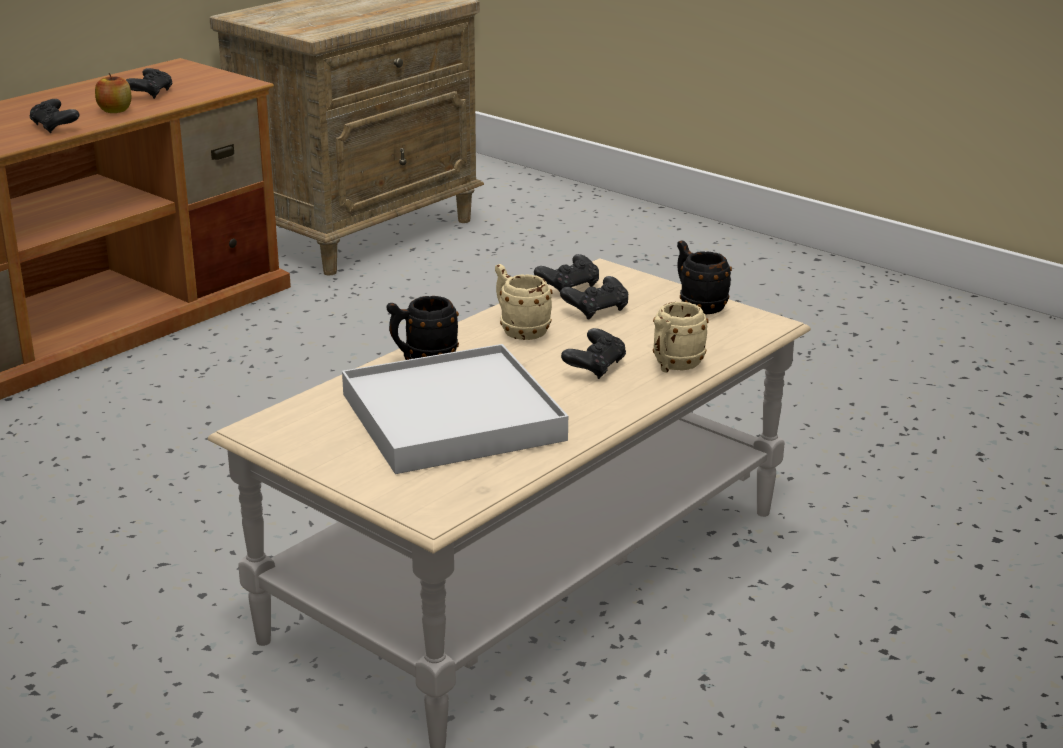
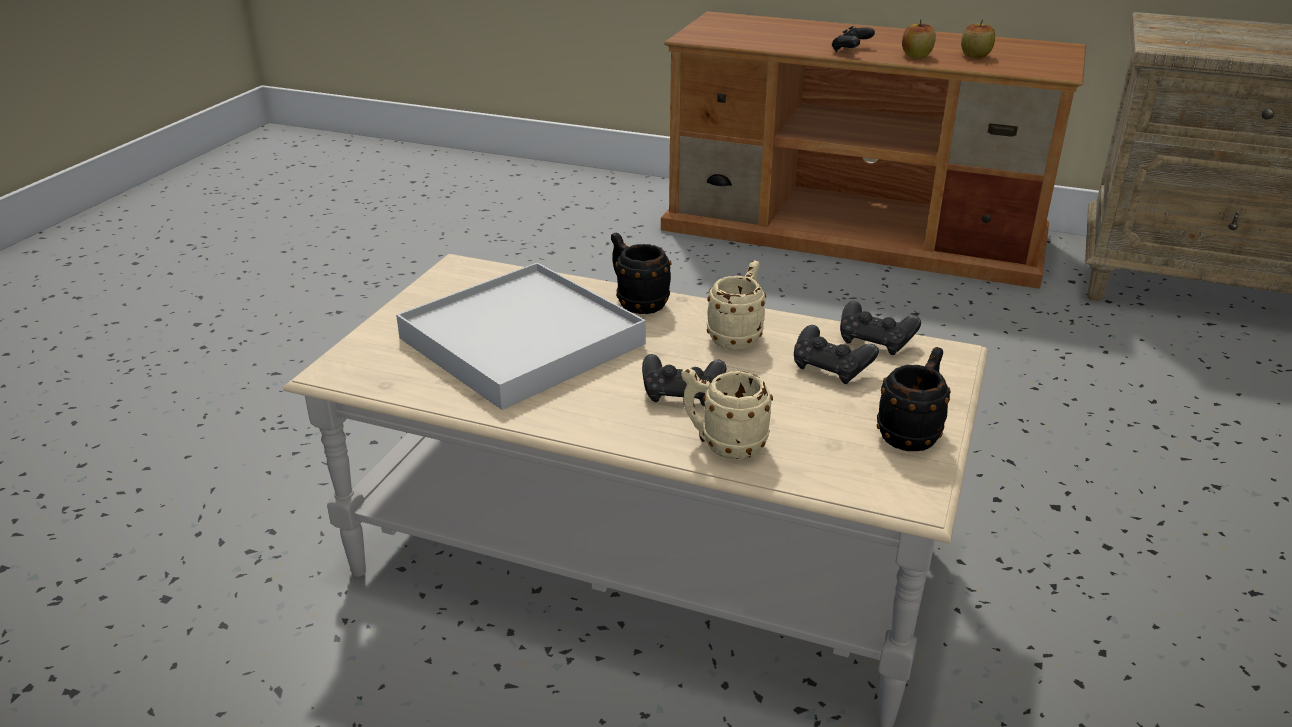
camera: 70 degrees right, 5 degrees up
black game controller [126,68,173,99] -> apple [961,20,995,58]

